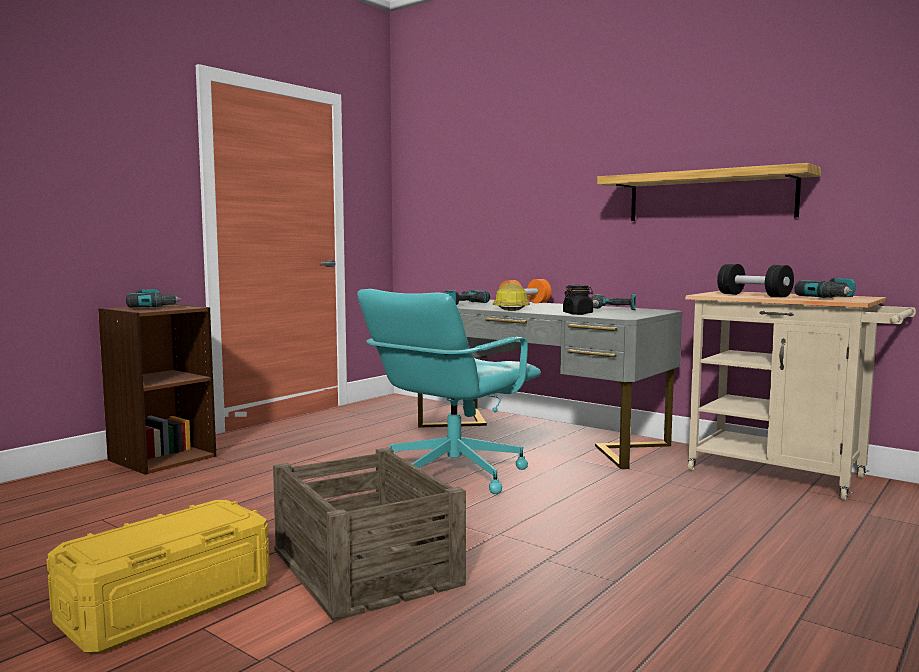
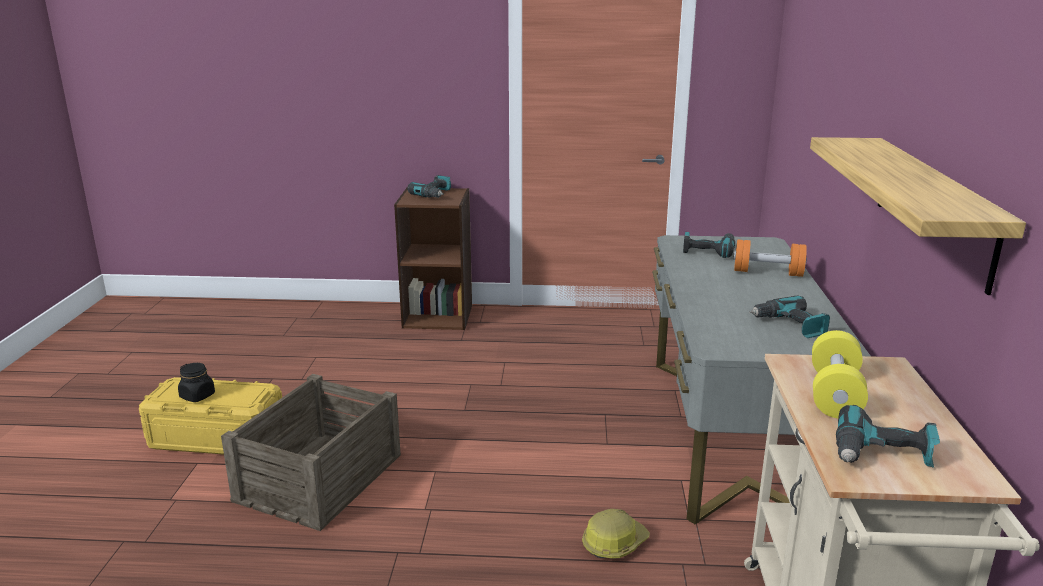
camera: 55 degrees right, 15 degrees up
turquoise office chair [357,289,541,494] -> none
hard hat [493,282,530,311] -> hard hat moved to [582,509,650,559]
black jar [563,285,593,315] -> black jar moved to [178,363,215,402]
black dumbbell [717,264,794,297] -> yellow dumbbell [812,330,868,418]

